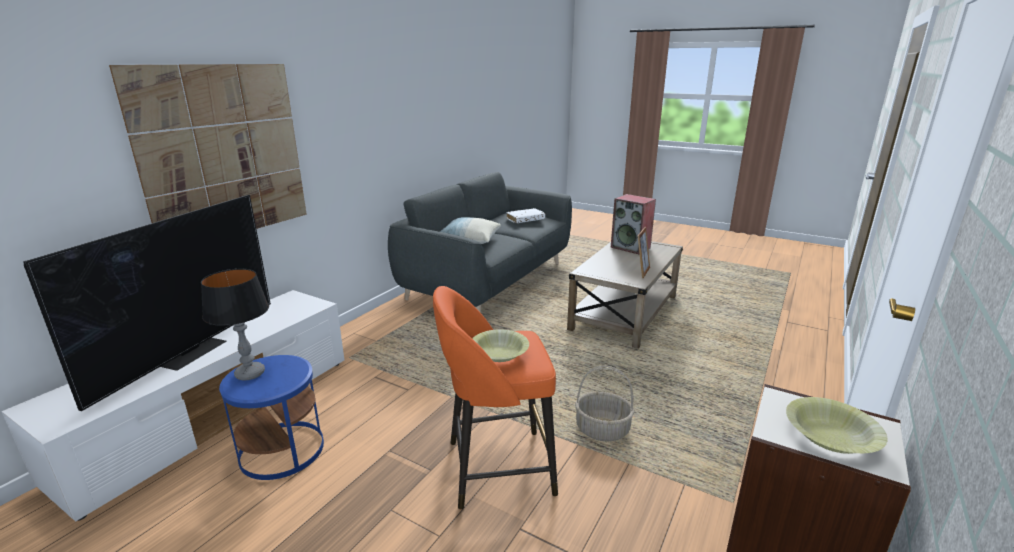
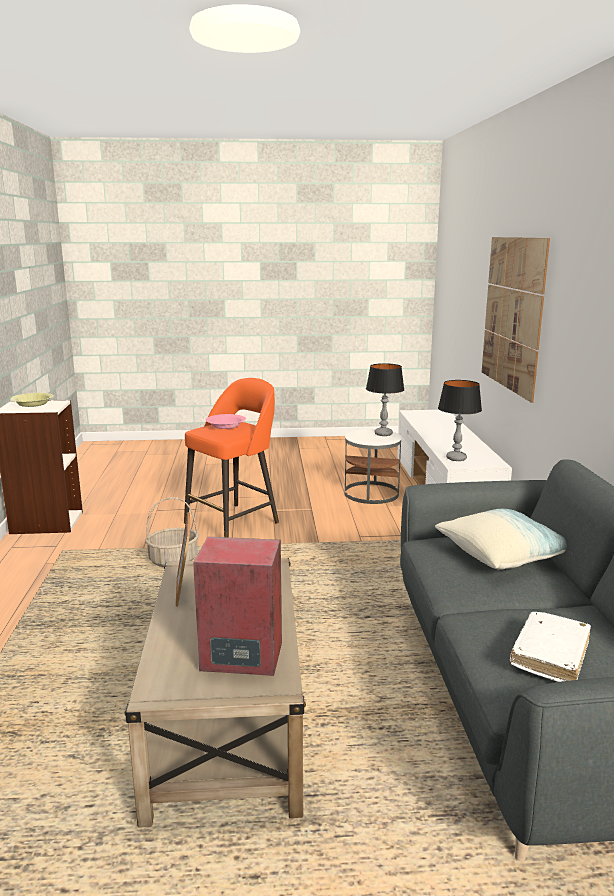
camera: 145 degrees right, 5 degrees down
television [23,195,271,411] -> none
blue side table [219,355,324,480] -> white side table [344,429,402,504]
yellow bowl [472,329,529,362] -> pink bowl [206,414,246,429]
none -> table lamp [438,380,482,461]

